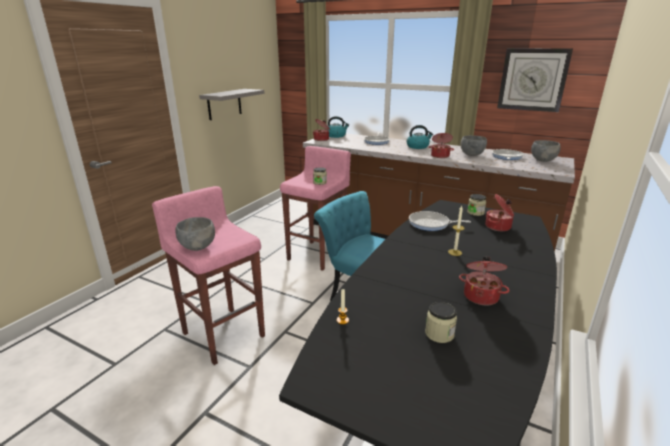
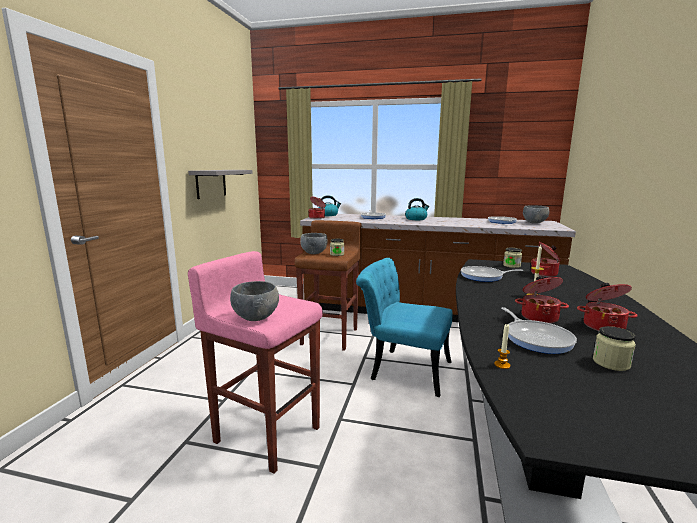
camera: 15 degrees left, 10 degrees down
pink stool [280,146,351,271] -> brown stool [295,220,361,351]
cooking pot [428,133,454,158] -> cooking pot moved to [515,276,569,324]
grey bowl [461,135,487,156] -> grey bowl moved to [300,233,327,254]
wall clock [497,48,573,112] -> none
none -> frying pan [501,307,577,354]

